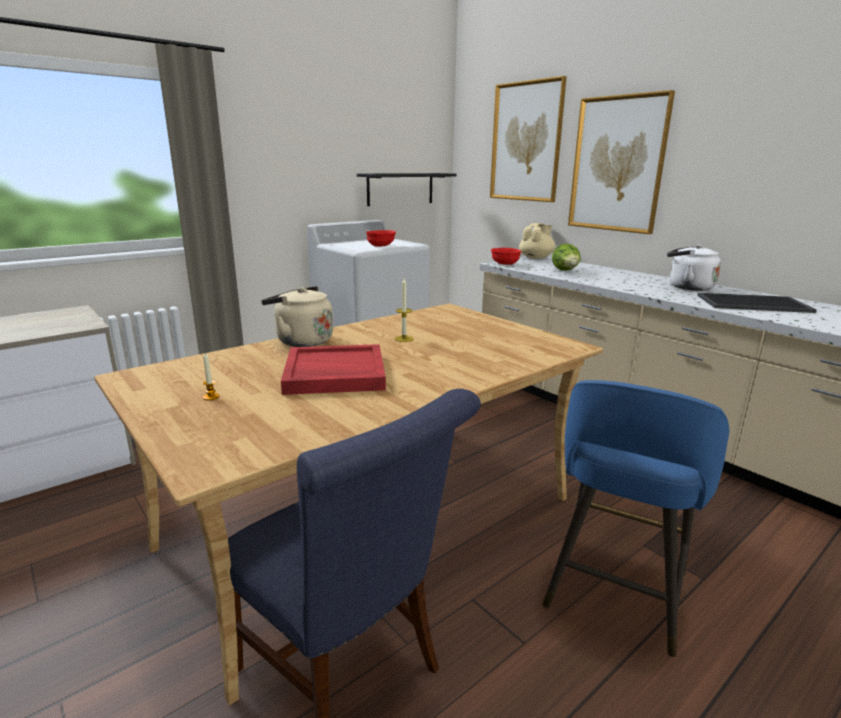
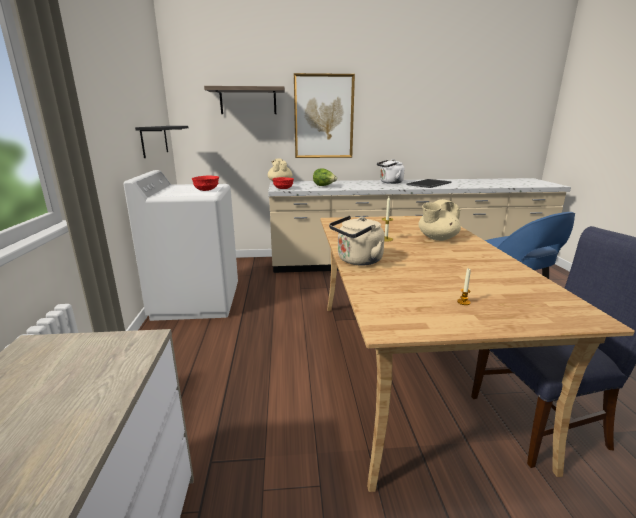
camera: 55 degrees left, 0 degrees up
red tray [281,344,386,395] -> none
picture [490,76,567,202] -> shelf [204,86,285,114]
none -> beige teapot [419,199,461,241]

